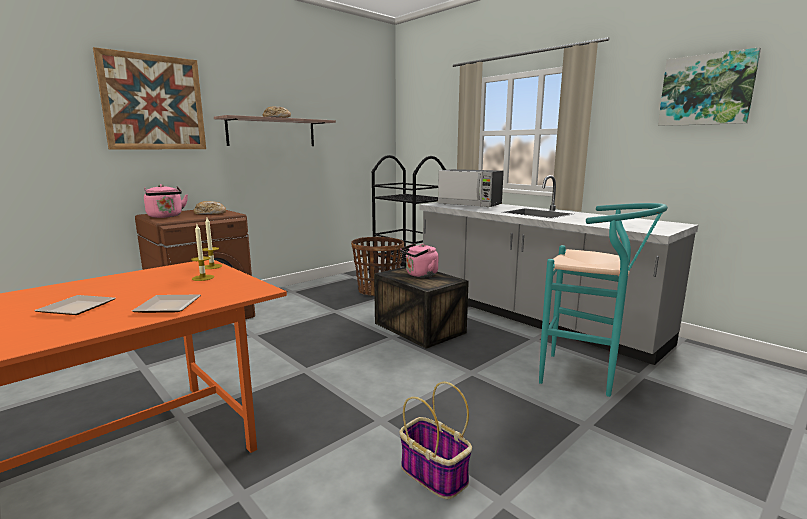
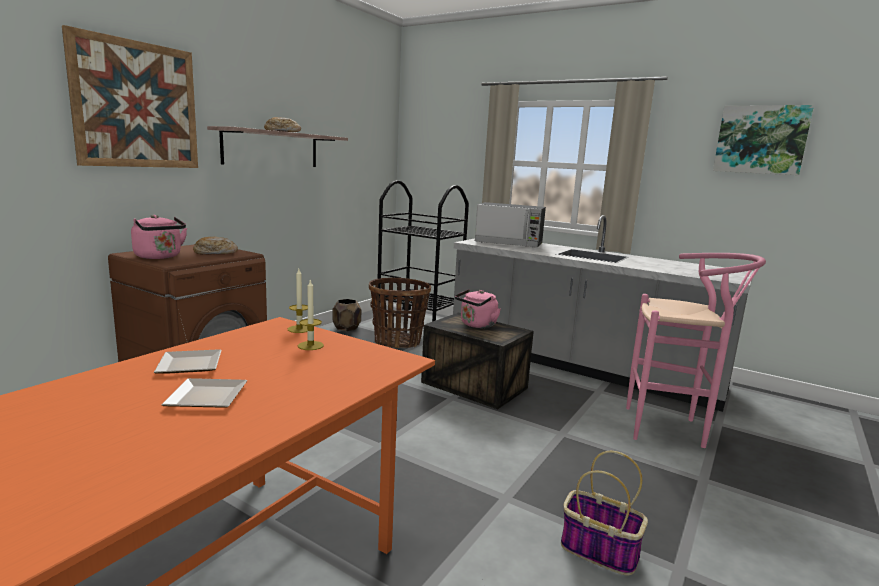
camera: 15 degrees left, 0 degrees up
plate [132,294,201,313] -> plate moved to [154,349,221,374]
turquoise stool [539,203,668,397] -> pink stool [626,253,766,448]
none -> brown planter [332,299,361,331]

